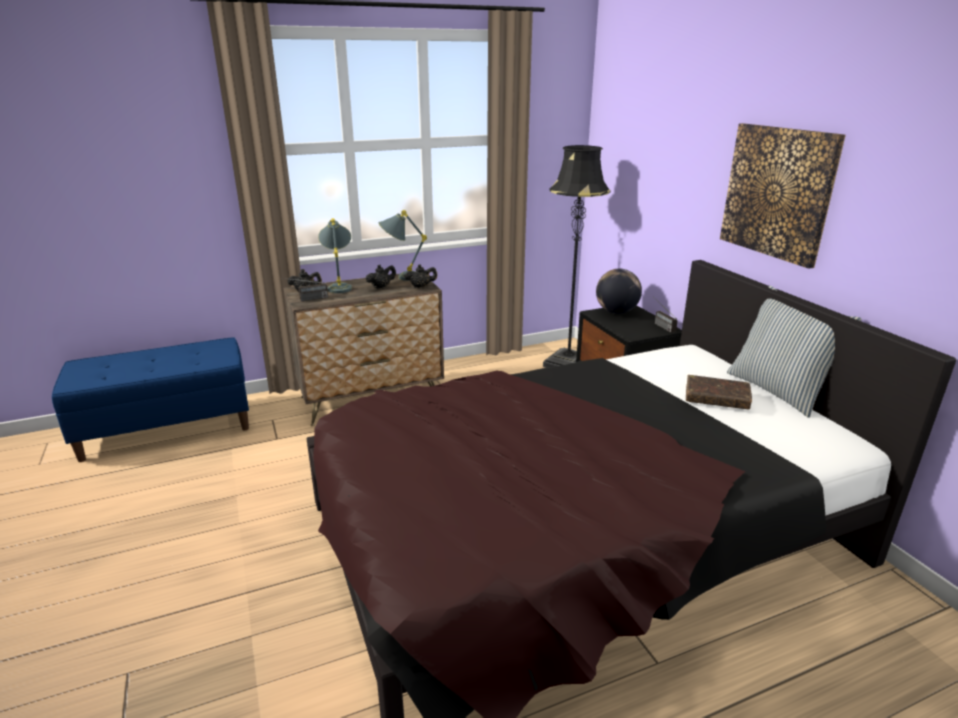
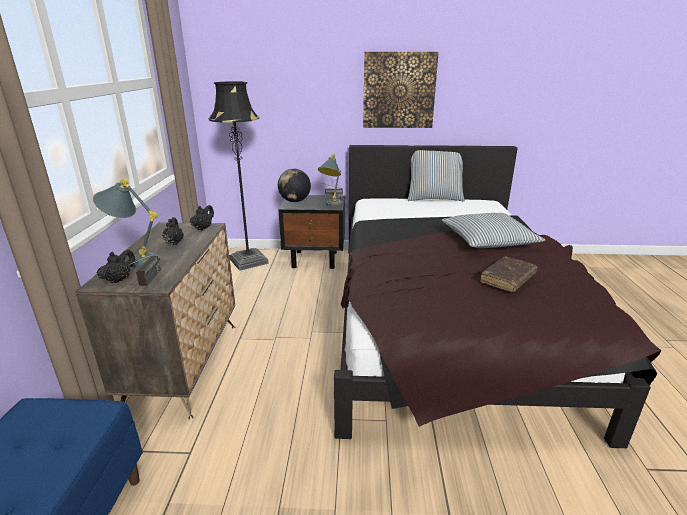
camera: 65 degrees left, 0 degrees up
grey table lamp [379,210,427,281] -> grey table lamp moved to [318,154,343,206]
brown book [686,375,752,410] -> brown book moved to [480,256,537,292]
none -> pillow [441,213,545,248]

